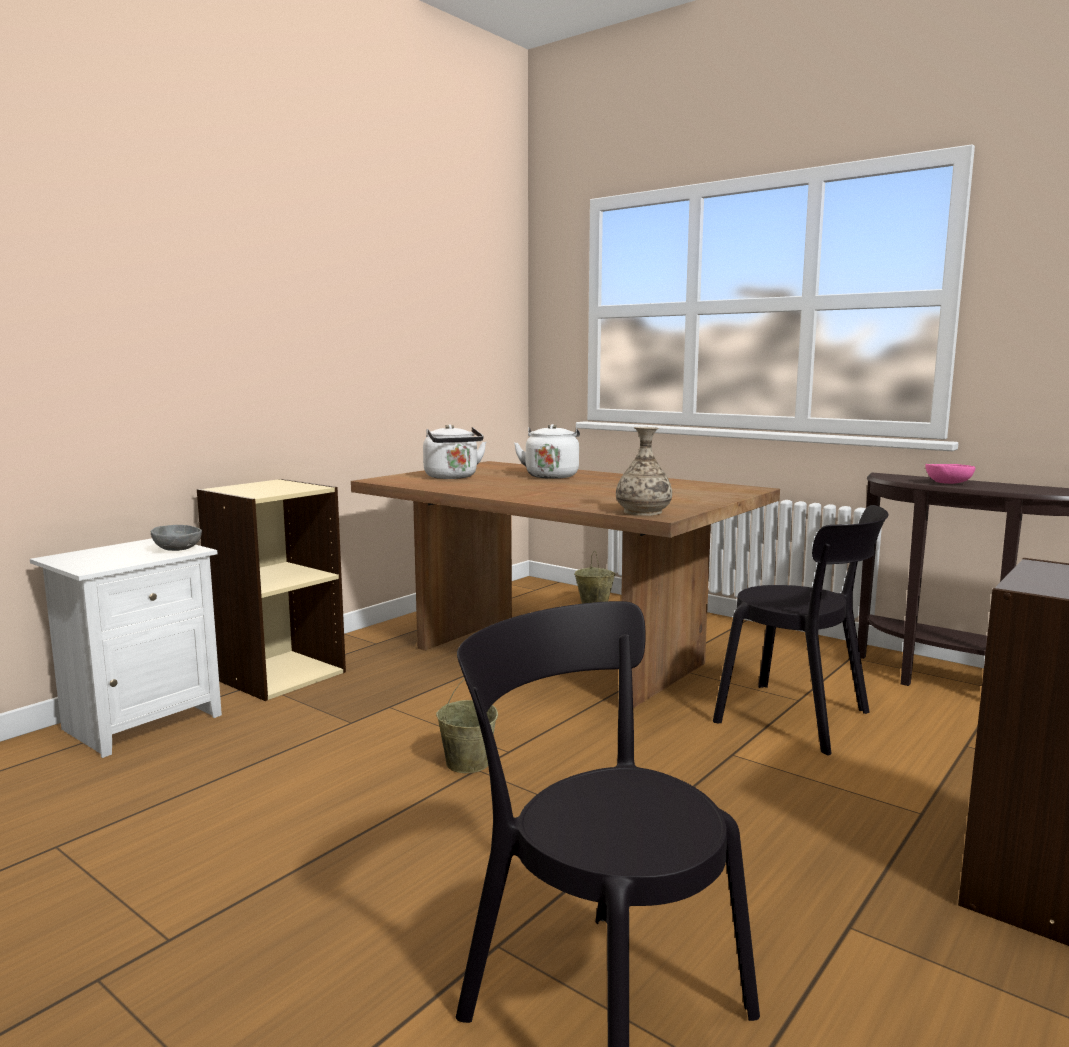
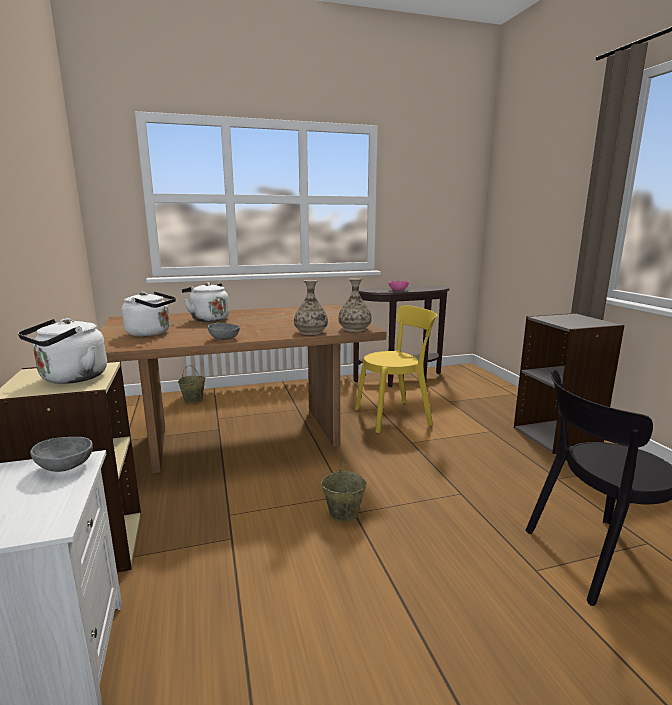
camera: 55 degrees left, 5 degrees up
black chair [713,505,888,755] -> yellow chair [355,305,438,433]
none -> white kettle [18,318,107,384]
none -> grey bowl [208,323,240,340]
none -> vase [294,280,328,335]

